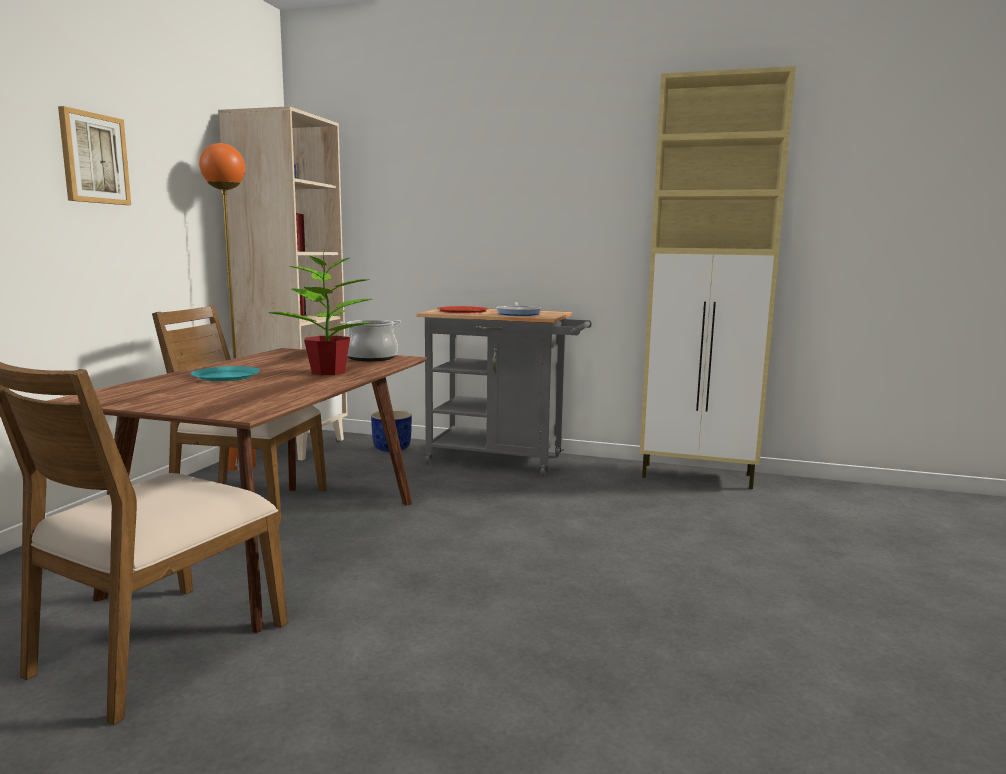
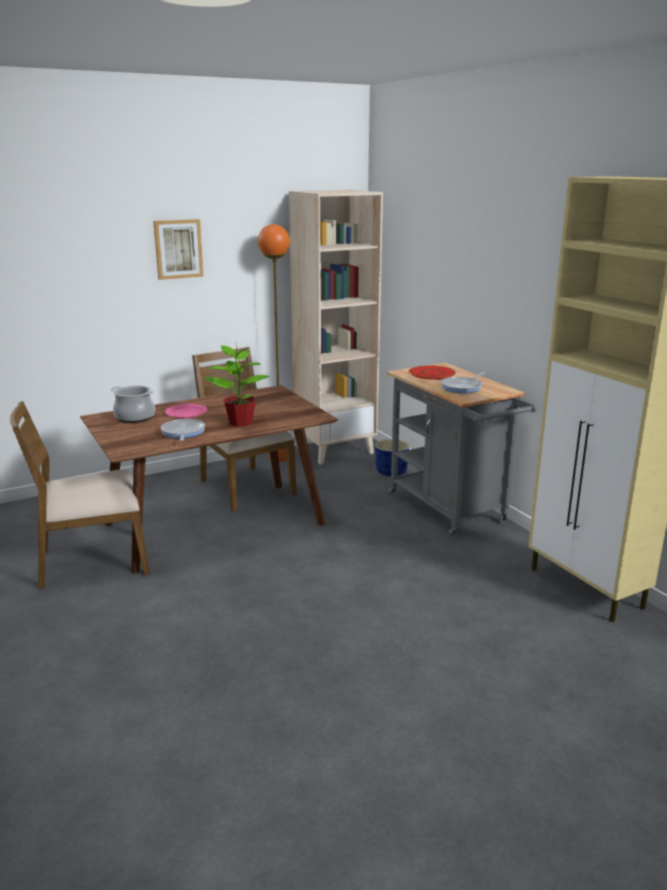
camera: 45 degrees right, 10 degrees up
turquoise plate [191,366,260,381] -> pink plate [165,404,207,418]
cooking pot [340,320,401,361] -> cooking pot moved to [111,385,155,423]
none -> frying pan [161,419,205,441]

